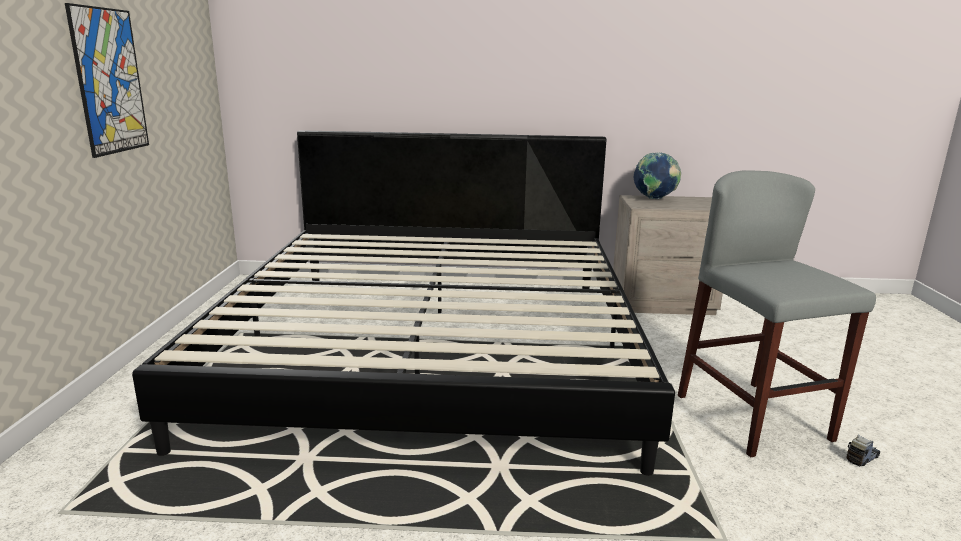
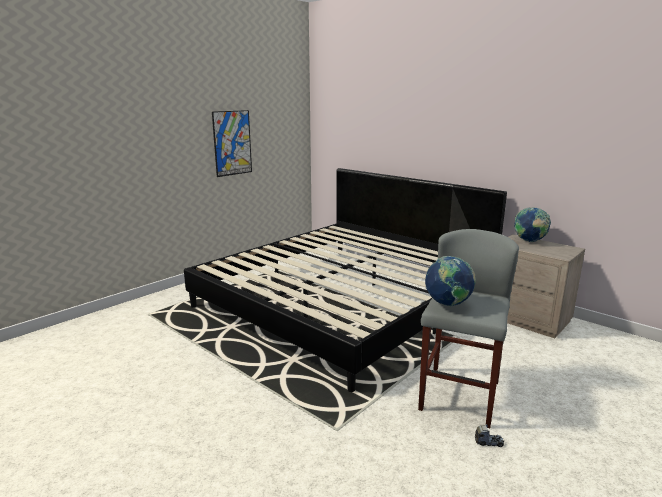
camera: 40 degrees right, 0 degrees up
none -> globe [425,256,476,307]

